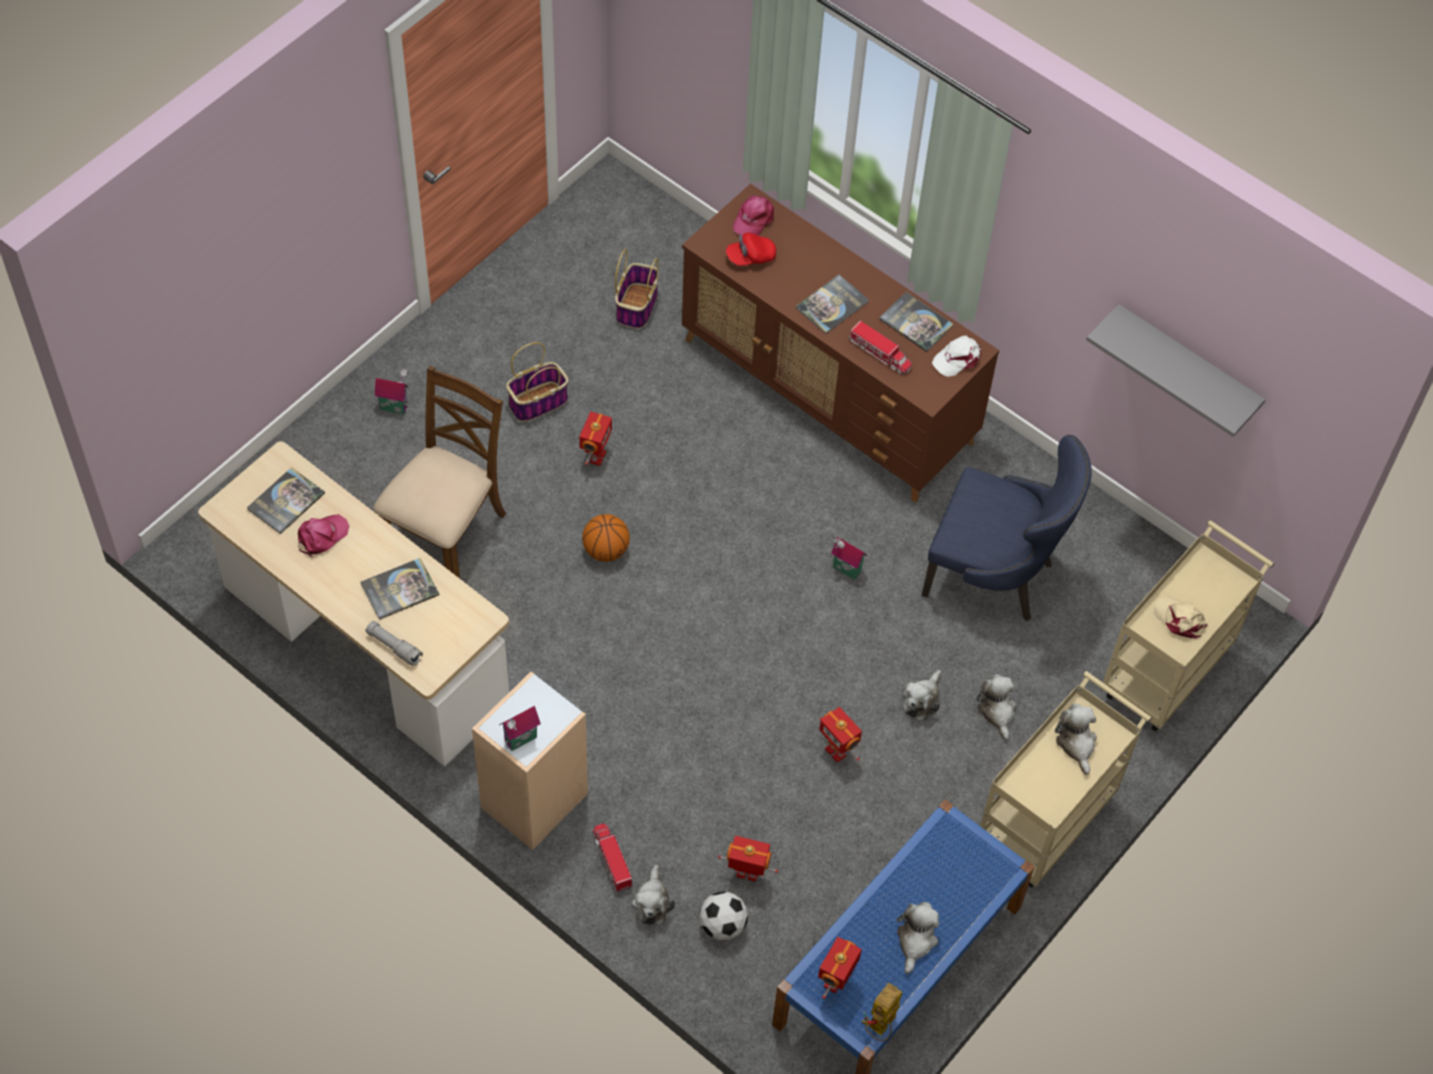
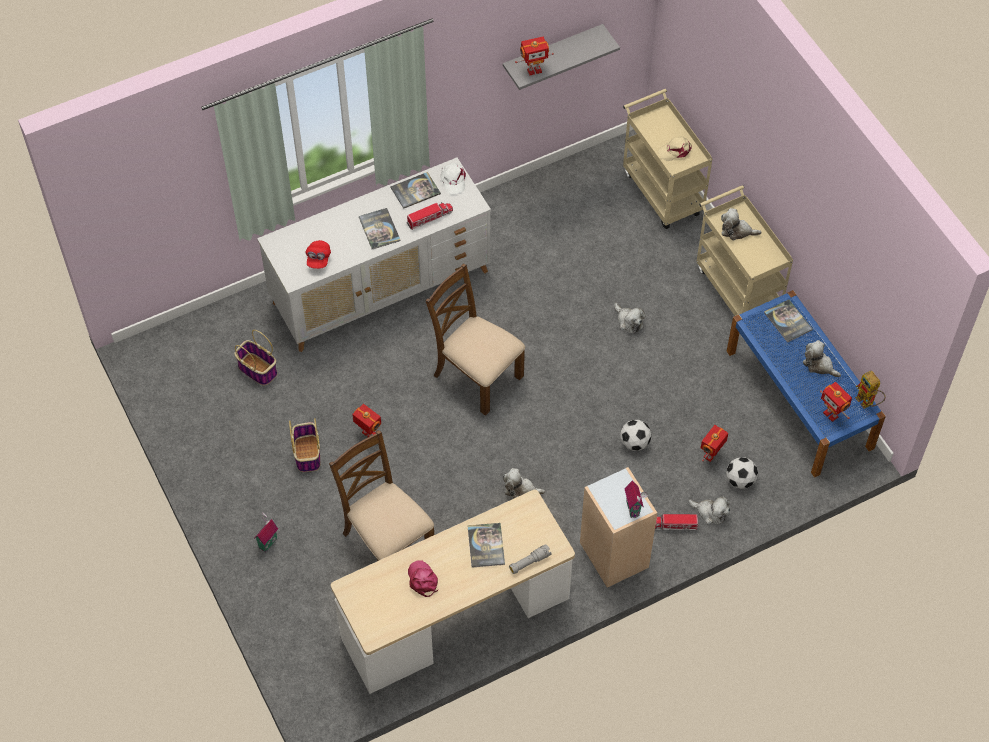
camera: 65 degrees left, 0 degrees up
book [247,467,325,534] -> book moved to [764,299,813,343]
basketball [582,514,630,562] -> none
brown dresser [682,183,1000,503] -> white dresser [257,158,491,352]
pink cap [733,195,774,236] -> none
toy robot [819,707,862,763] -> toy robot moved to [515,37,554,76]
toy house [831,535,867,580] -> none
blue chair [922,435,1092,622] -> none
plush toy [976,674,1016,740] -> plush toy moved to [503,468,545,498]
none -> brown chair [425,263,525,416]
none -> football [620,420,651,451]

